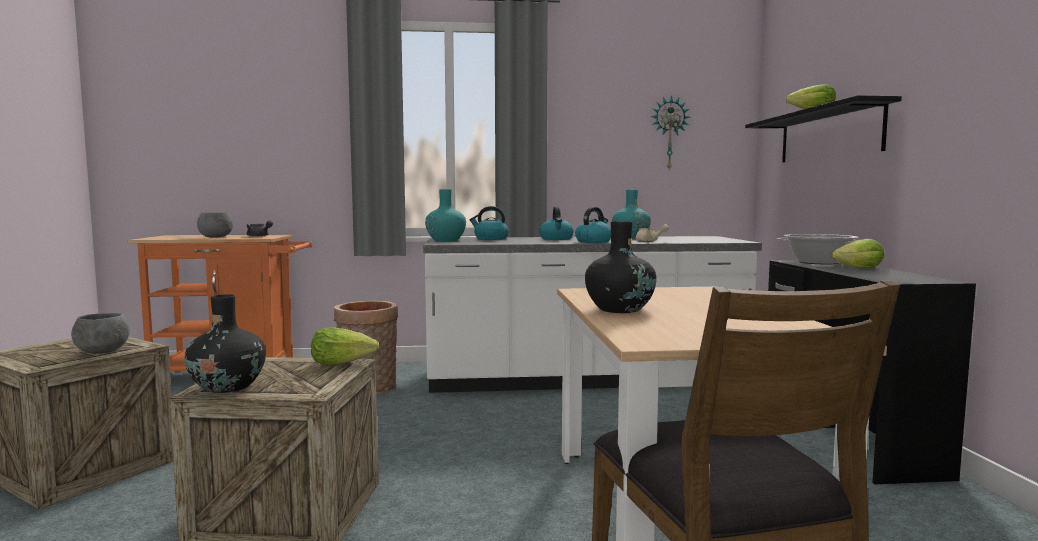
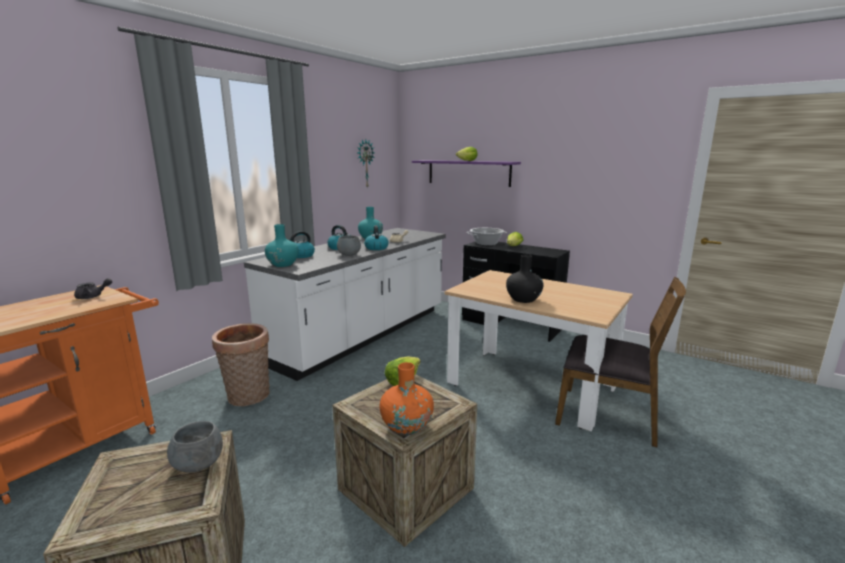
camera: 50 degrees left, 10 degrees up
black vase [184,294,266,393] -> orange vase [380,362,434,435]
grey bowl [197,212,233,238] -> grey bowl moved to [337,235,361,256]
black shelf [745,95,902,162] -> purple shelf [412,160,521,187]

